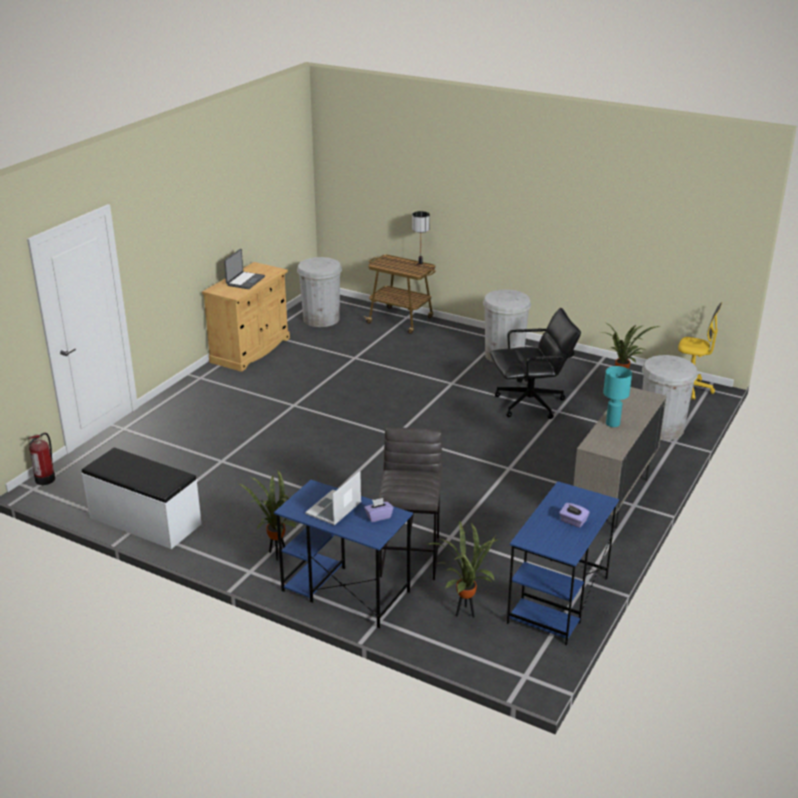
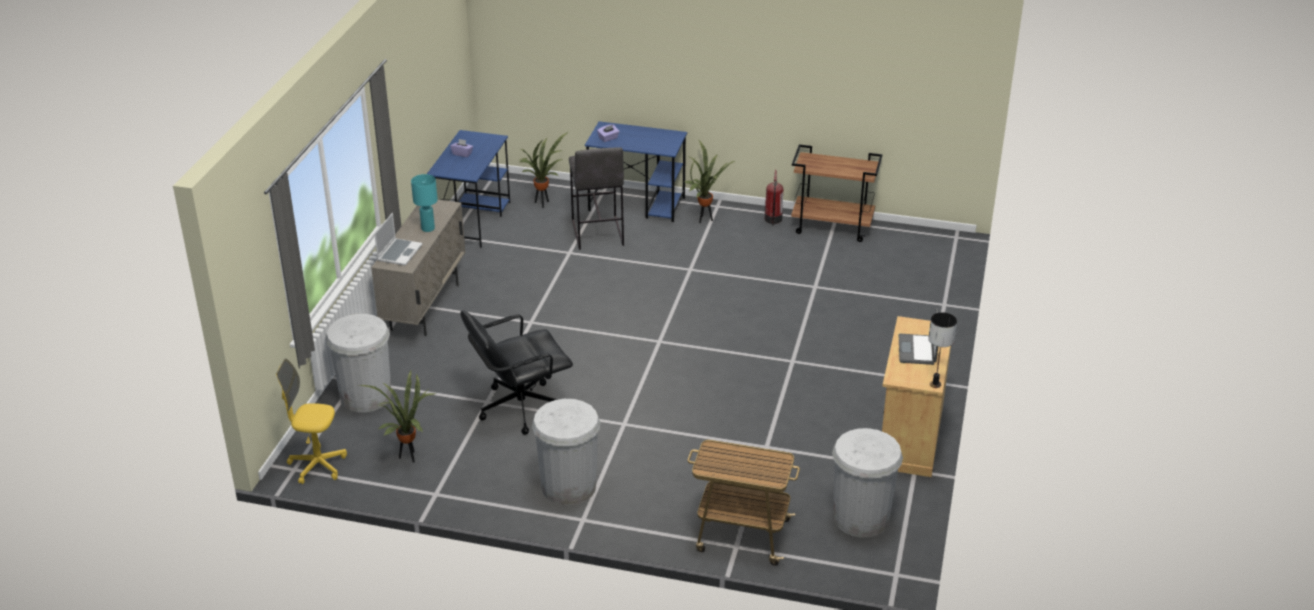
camera: 165 degrees right, 5 degrees up
fire extinguisher [28,433,55,485] -> fire extinguisher moved to [765,170,783,225]
white bench [82,448,202,549] -> brown cart [791,144,882,242]
laptop [305,471,361,525] -> laptop moved to [374,213,423,266]
table lamp [412,211,430,266] -> table lamp moved to [928,312,957,388]

